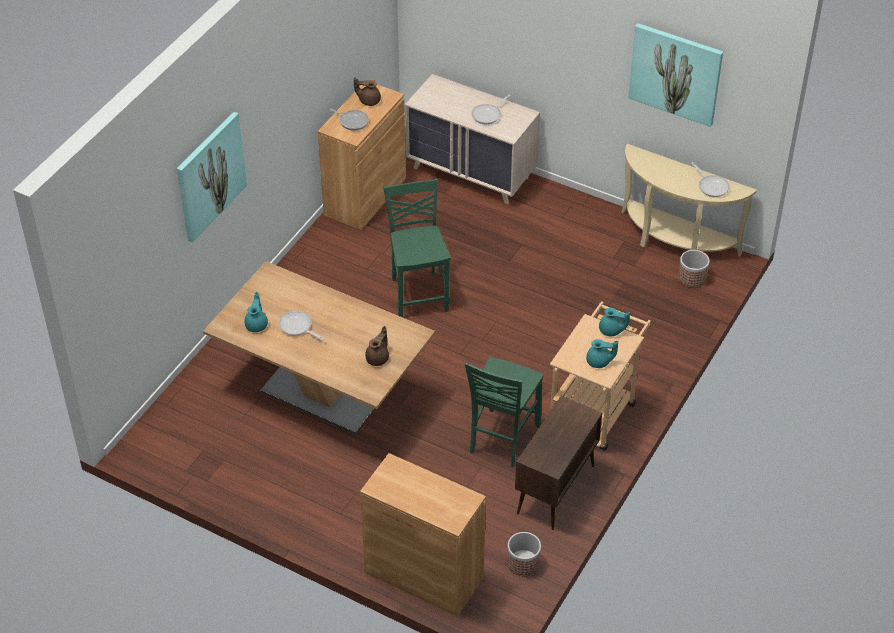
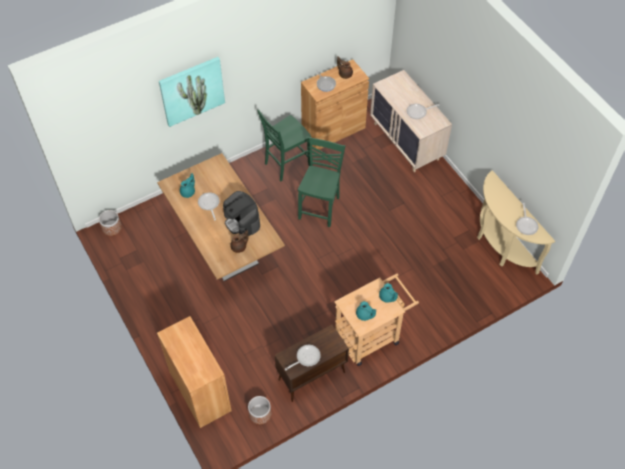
camera: 30 degrees right, 10 degrees up
green chair [465,357,543,467] -> green chair moved to [257,109,311,181]
picture [628,23,723,127] -> none
planter [678,250,709,288] -> planter moved to [99,210,122,236]
none -> coffee machine [223,191,260,236]
none -> frying pan [285,345,321,370]

